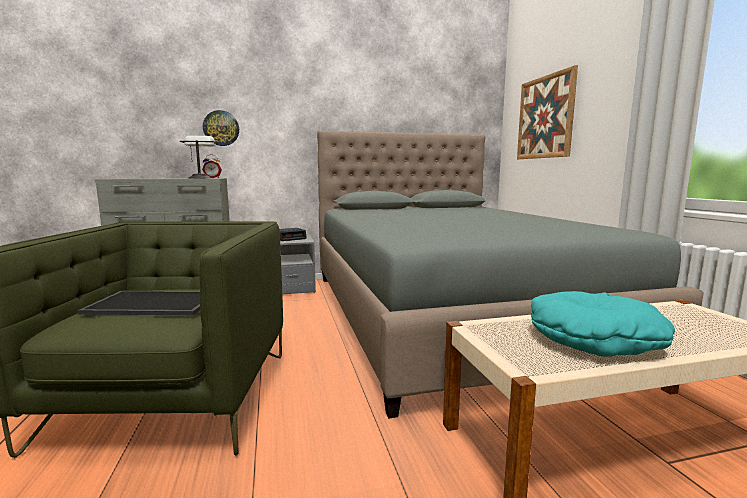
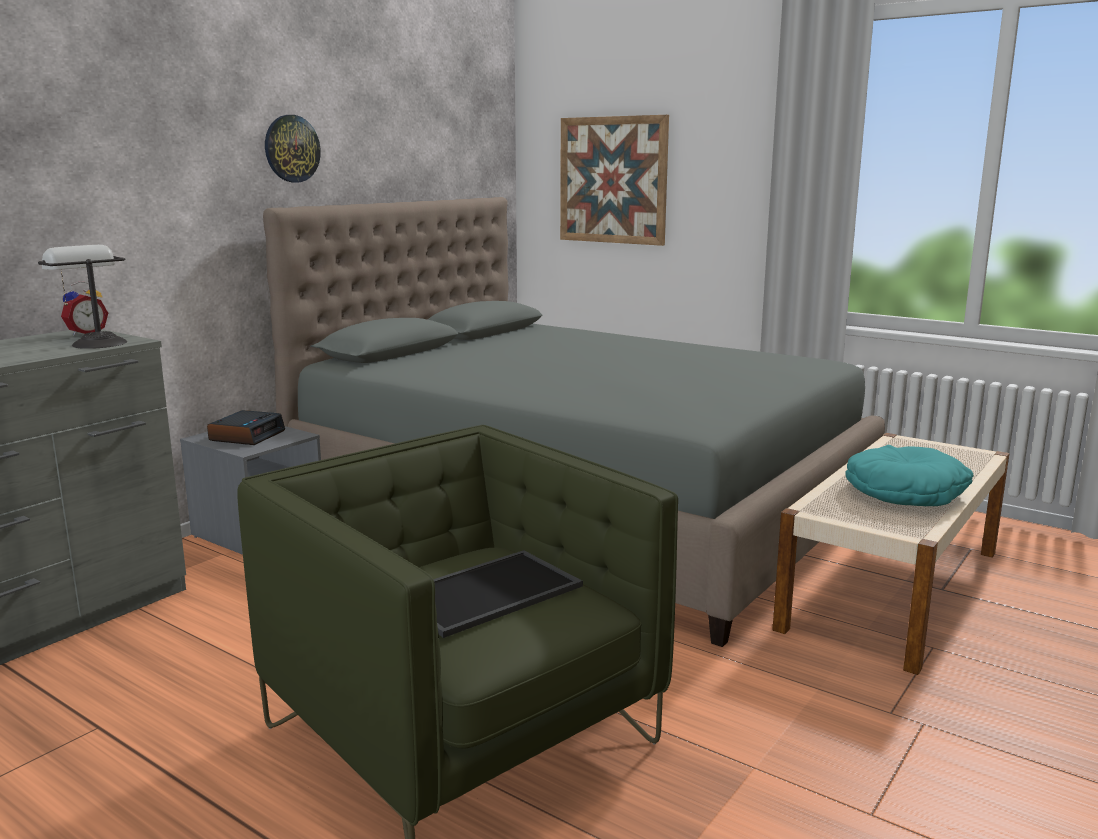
camera: 40 degrees left, 5 degrees up
wall clock [203,110,239,146] -> wall clock moved to [265,115,321,182]

